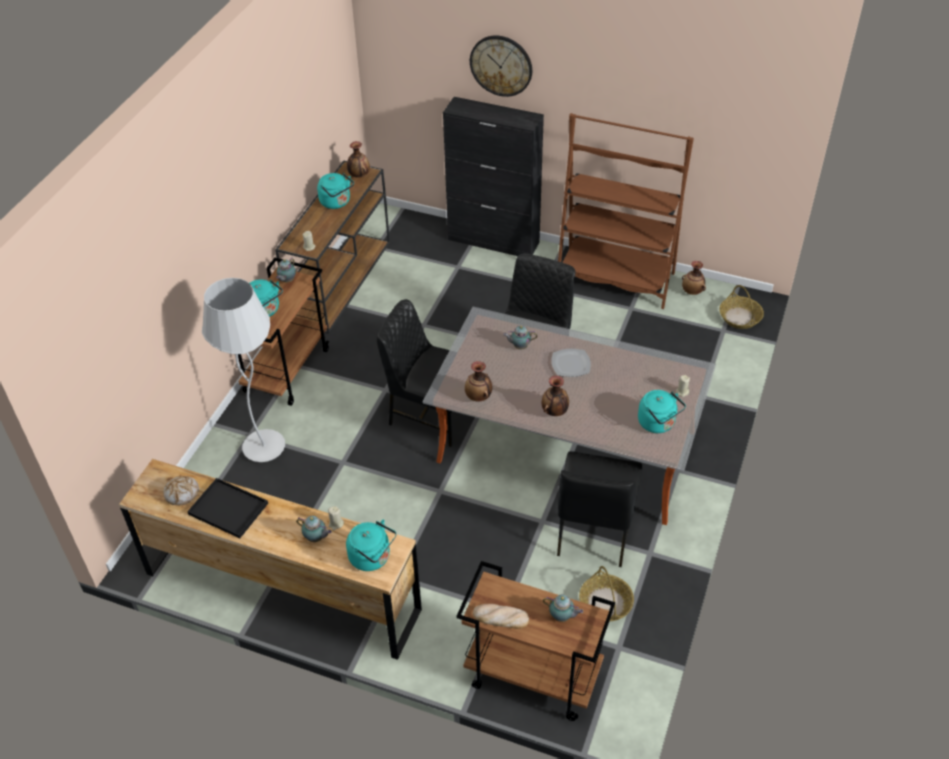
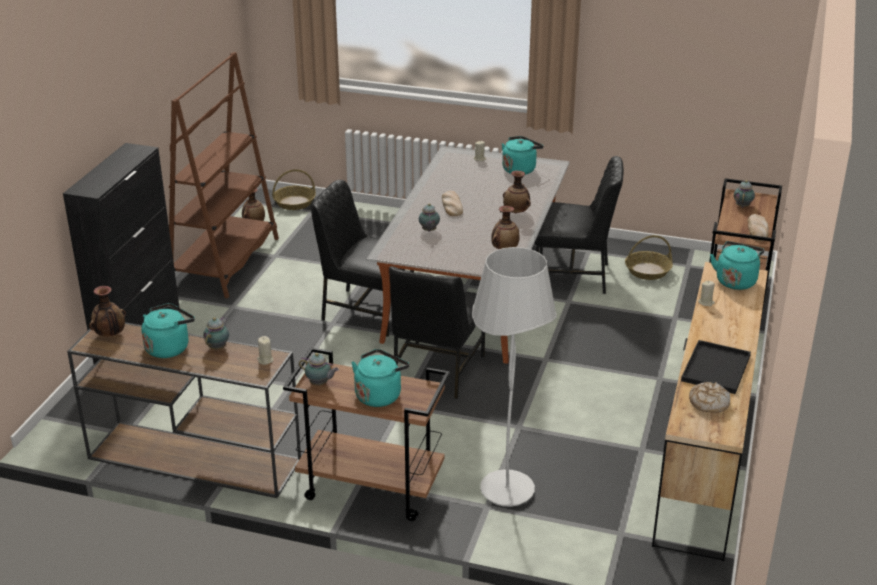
camera: 95 degrees left, 15 degrees down
teapot [296,516,332,542] -> teapot moved to [203,317,229,350]
wall clock [470,36,532,97] -> none
plate [551,349,591,377] -> bread [442,191,463,216]

